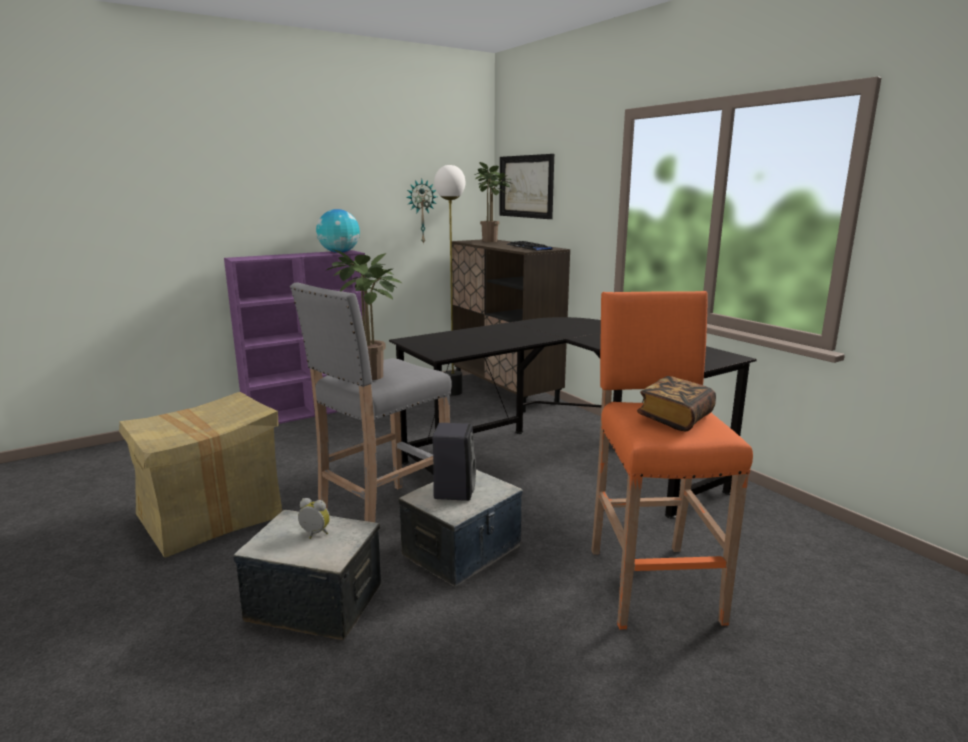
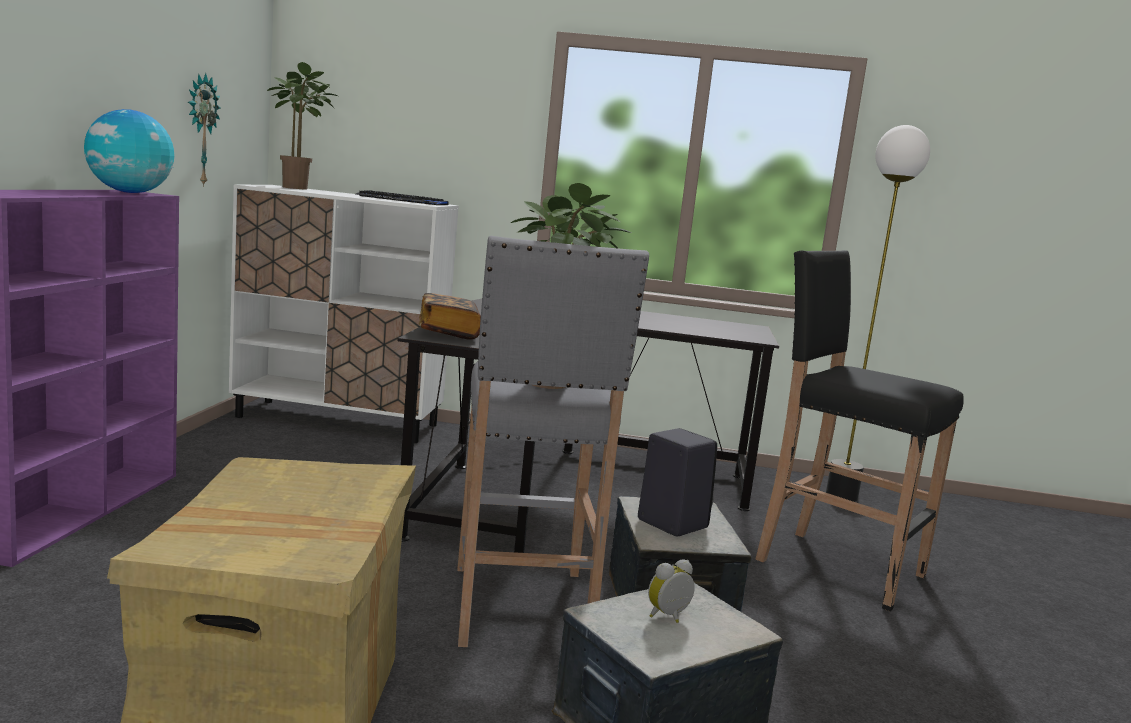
camera: 50 degrees left, 5 degrees down
floor lamp [434,165,465,396] -> floor lamp moved to [826,125,930,502]
brown cabinet [452,240,570,413] -> white cabinet [229,184,459,443]
picture [499,154,554,219] -> none
orange stool [591,291,753,629] -> black stool [755,250,964,611]
book [637,376,716,431] -> book moved to [419,293,481,340]

